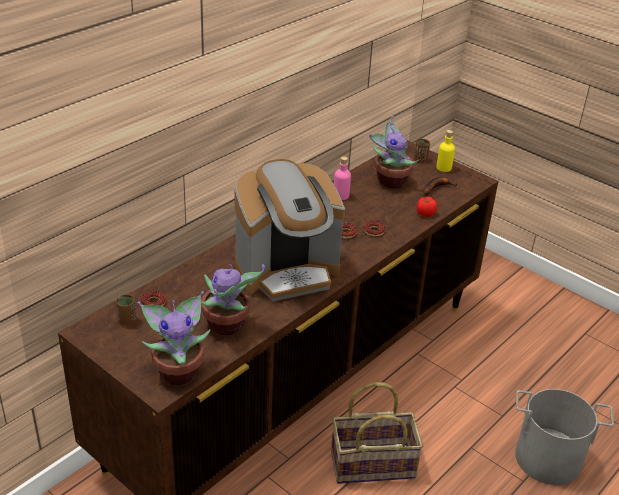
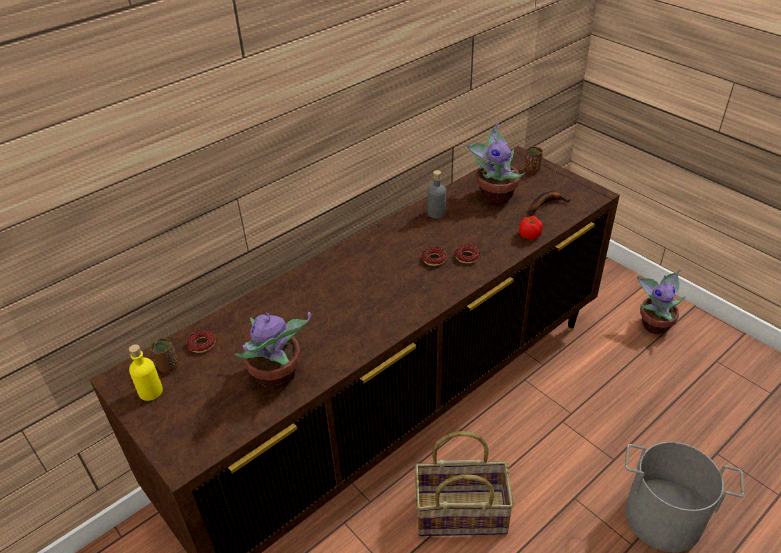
camera: 10 degrees right, 5 degrees up
potted plant [137,291,210,385] -> potted plant moved to [637,269,685,334]
coffee machine [234,159,345,302] -> none
pink bottle [334,156,351,200] -> grey bottle [427,170,446,219]
yellow bottle [437,130,455,172] -> yellow bottle moved to [129,344,163,401]

